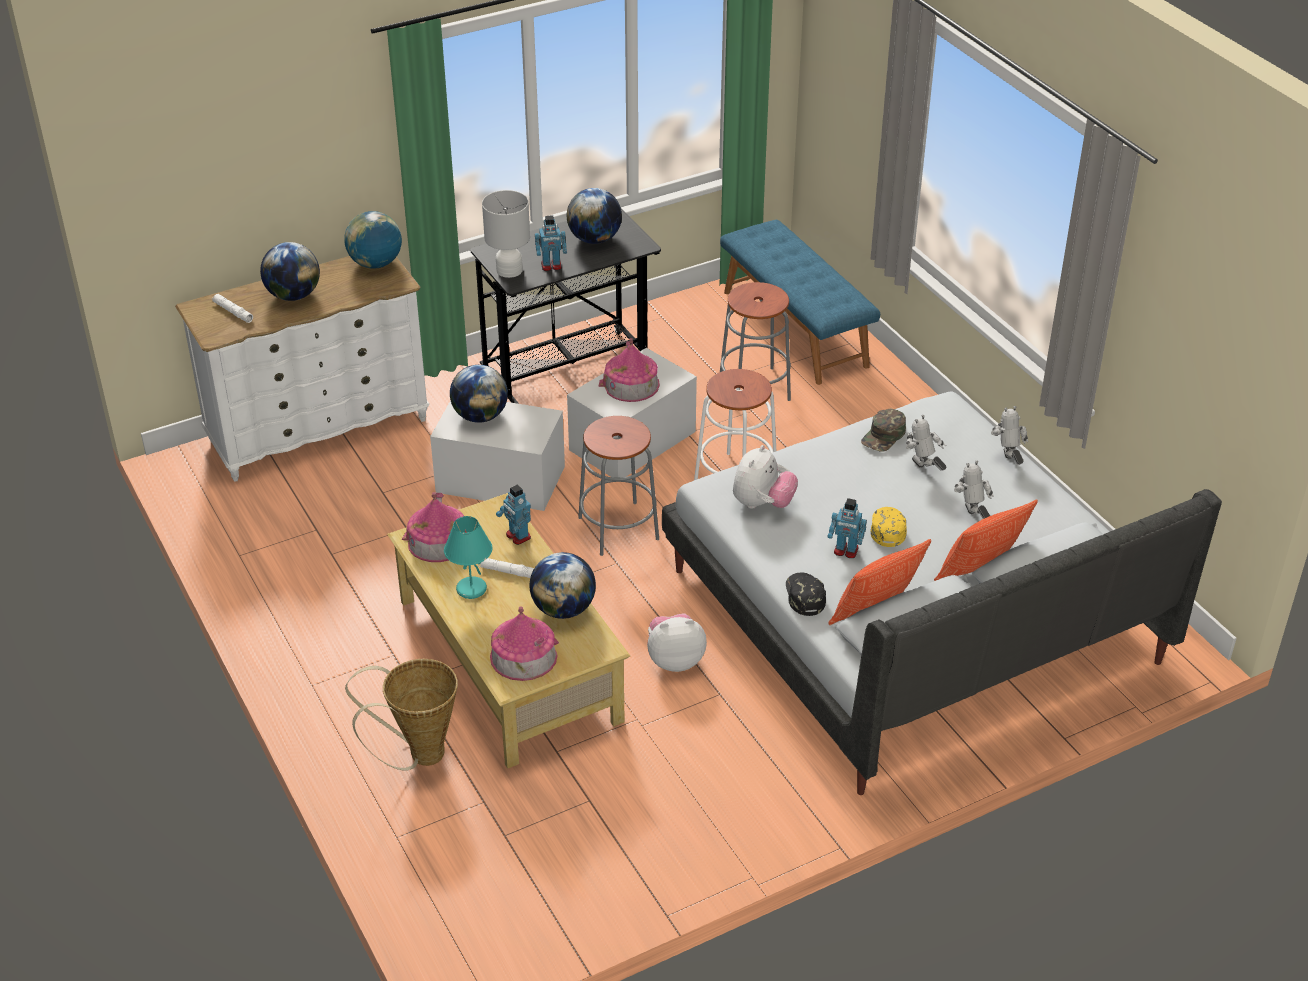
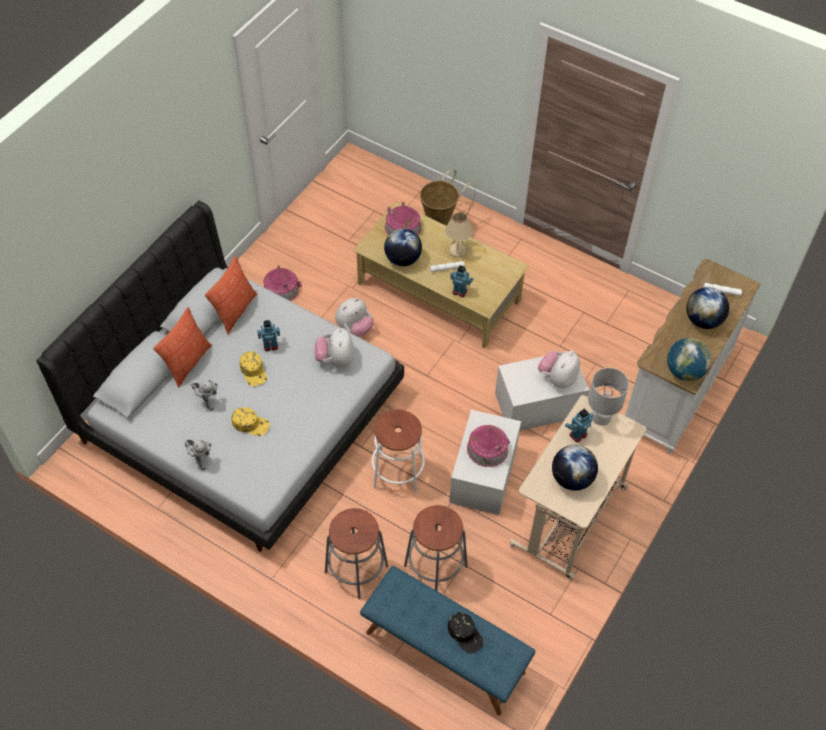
camera: 150 degrees right, 15 degrees up
toy house [402,492,464,562] -> toy house moved to [263,265,302,301]
turquoise table lamp [444,516,493,599] -> beige table lamp [445,212,473,257]
globe [450,365,508,423] -> plush toy [538,351,580,388]
black desk [470,209,661,404] -> beige desk [509,395,646,580]
grey stool [578,416,659,556] -> grey stool moved to [325,508,388,599]
black cap [786,572,826,616] -> black cap moved to [448,612,484,654]
green cap [861,409,906,452] -> none
toy robot [906,415,946,471] -> yellow cap [231,407,270,436]

